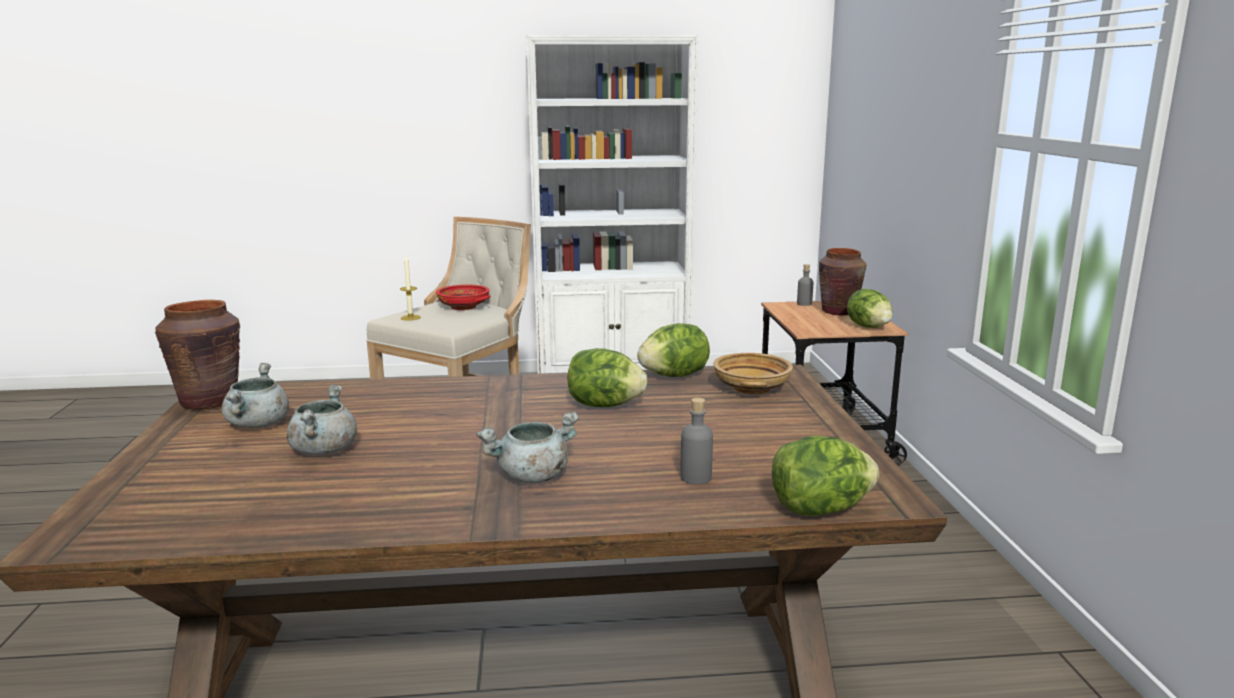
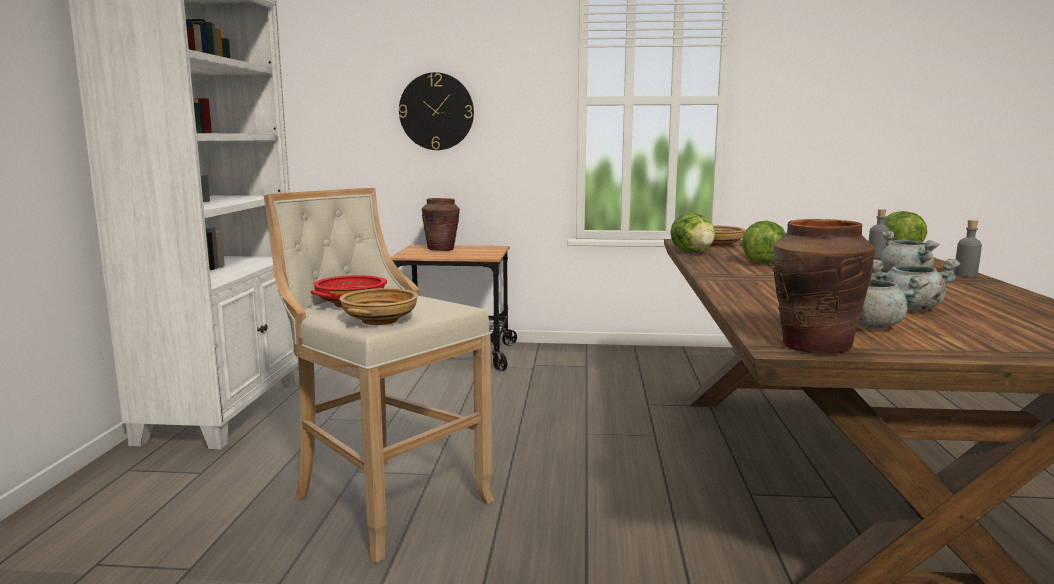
camera: 80 degrees left, 5 degrees down
candle [400,256,421,321] -> beige bowl [339,288,418,325]
grey bottle [797,264,813,306] -> grey bottle moved to [954,220,982,277]
lettuce [847,289,893,328] -> none
none -> wall clock [399,72,474,150]

